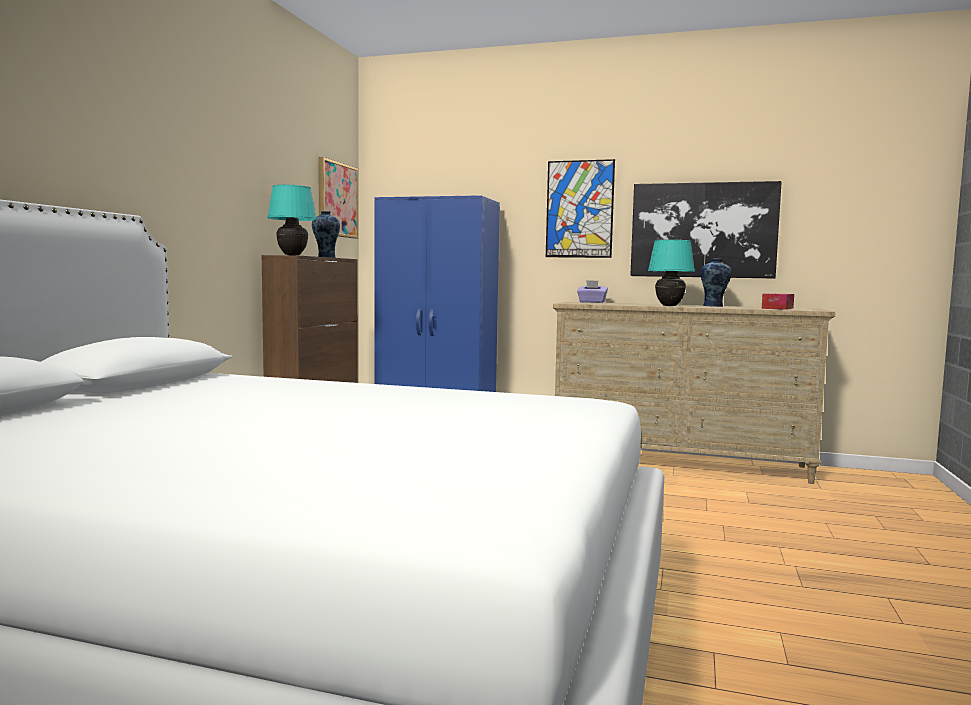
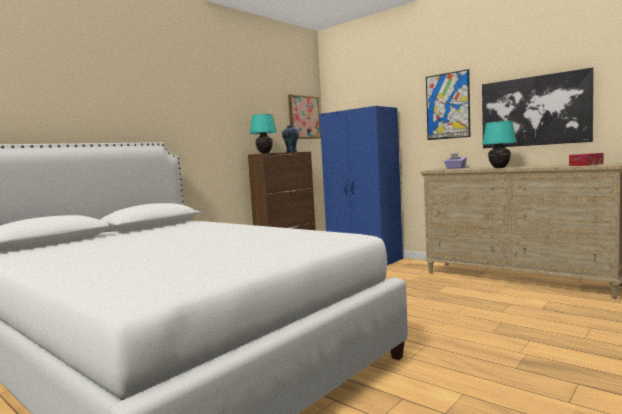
camera: 25 degrees right, 0 degrees up
vase [700,258,732,307] -> none

